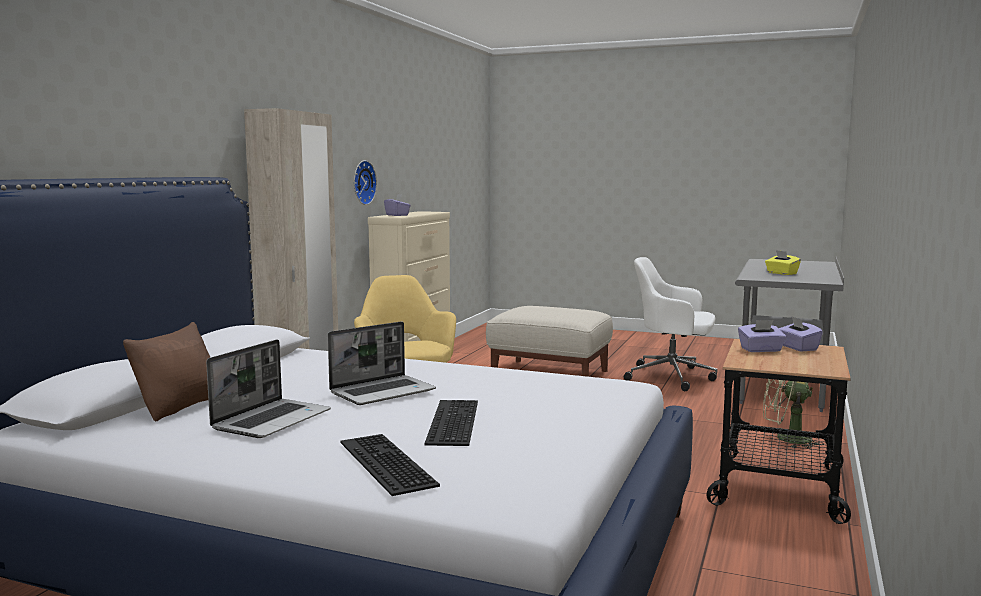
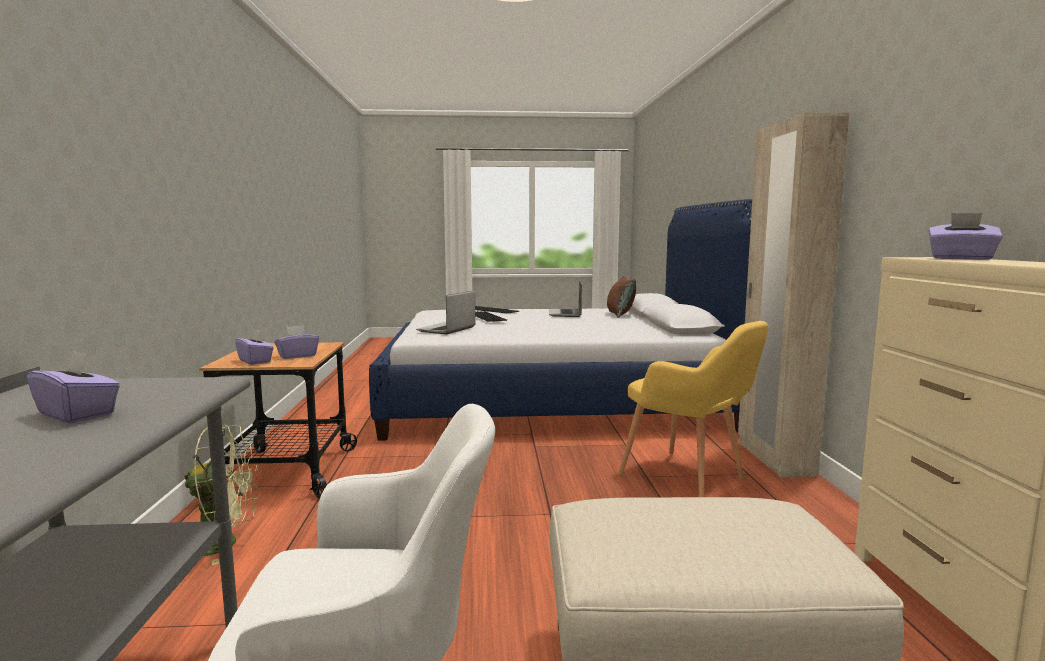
camera: 155 degrees right, 0 degrees up
laptop [328,321,436,405] -> laptop moved to [416,291,476,334]
wall clock [354,160,377,205] -> none
yellow tissue box [765,250,801,275] -> purple tissue box [27,351,120,424]

